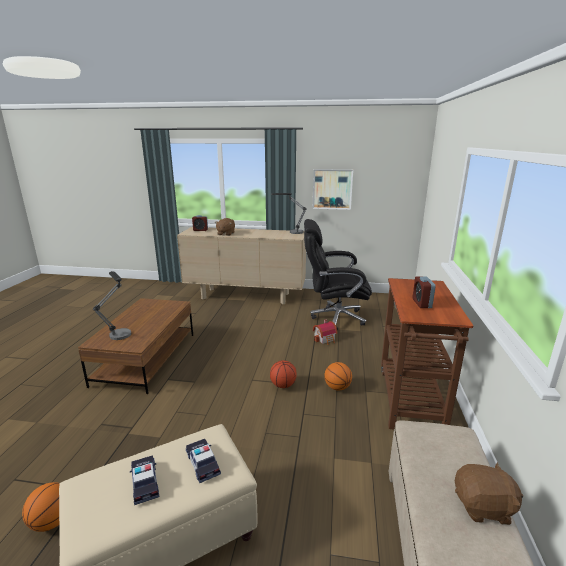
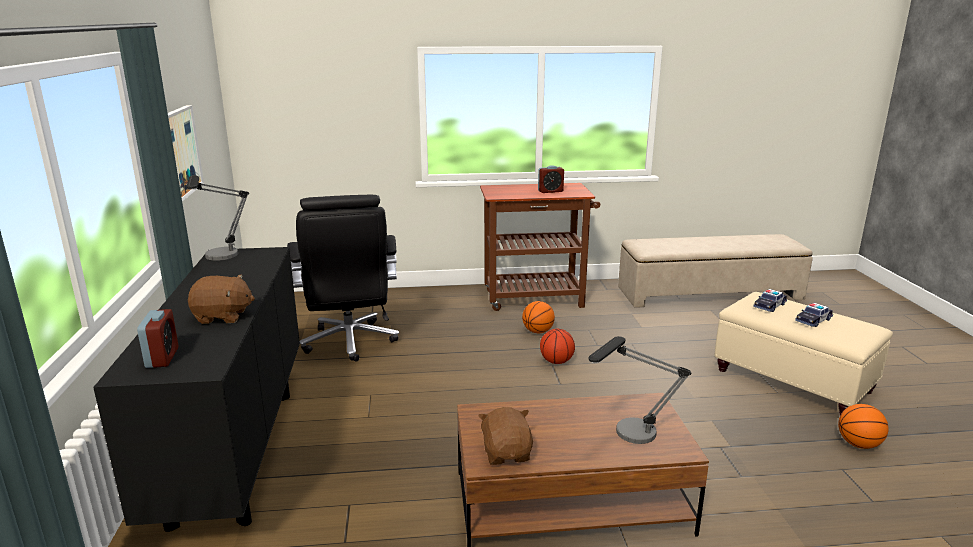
camera: 105 degrees left, 0 degrees up
beige dresser [177,227,306,304] -> black dresser [93,247,300,532]
toy house [313,319,337,345] -> none
brown plush toy [455,462,523,525] -> brown plush toy moved to [478,407,533,465]

